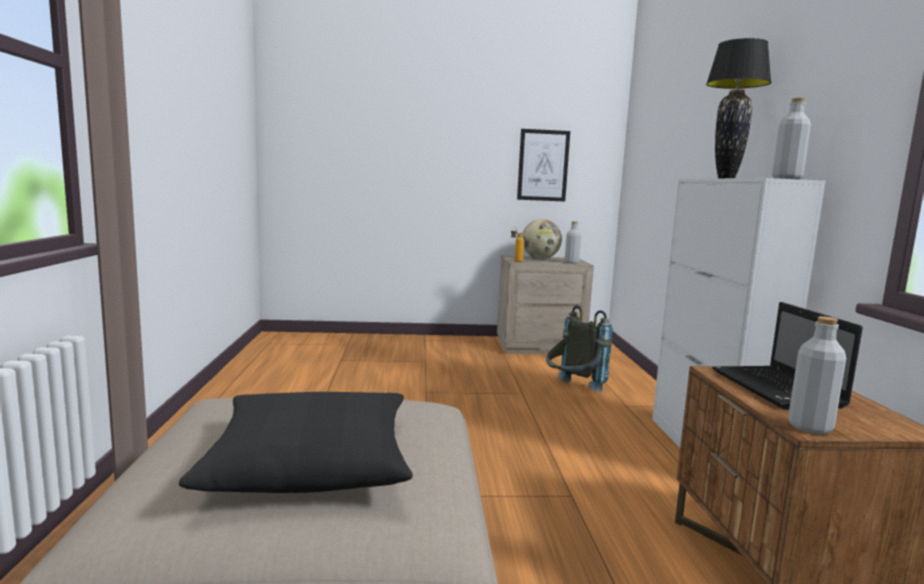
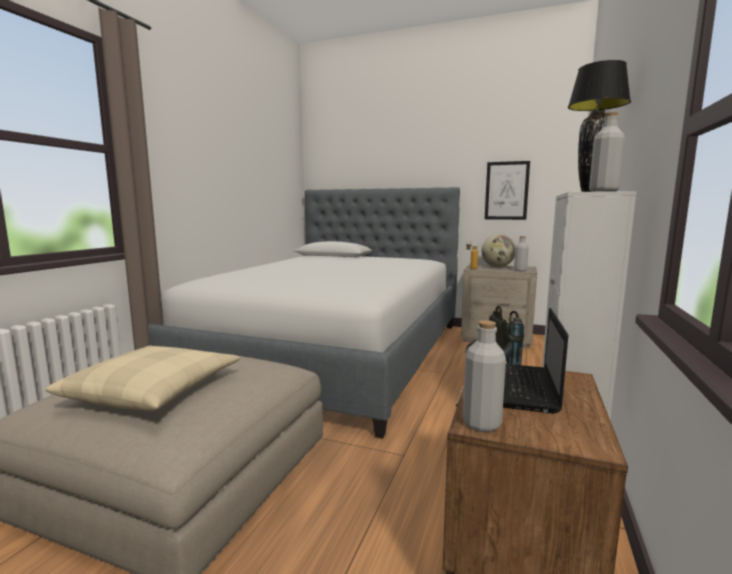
camera: 25 degrees right, 0 degrees up
black pillow [179,392,413,493] -> beige pillow [46,346,240,411]
none -> bed [148,187,460,439]

